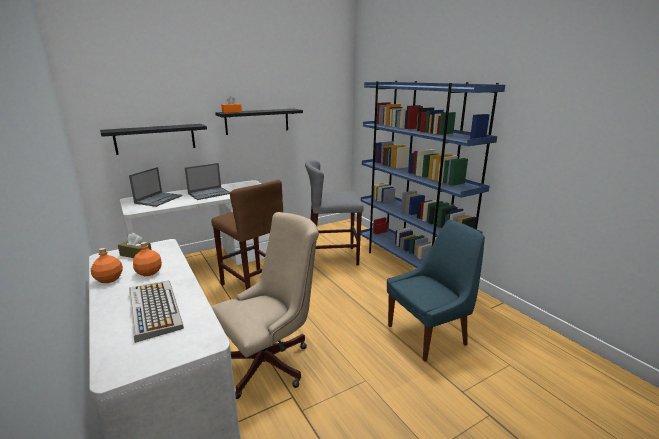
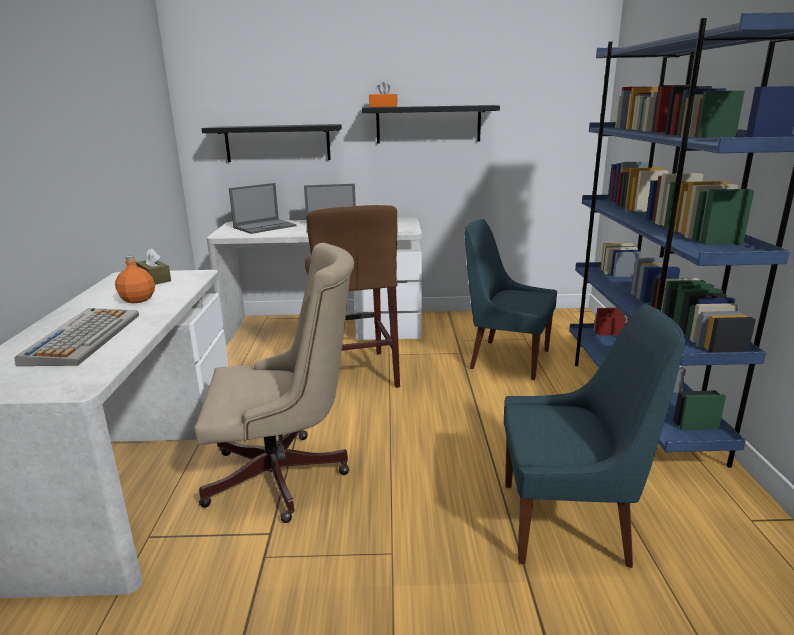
camera: 30 degrees right, 0 degrees up
orange bottle [91,248,123,283] -> none
grey stool [305,160,364,265] -> blue chair [464,219,557,380]

